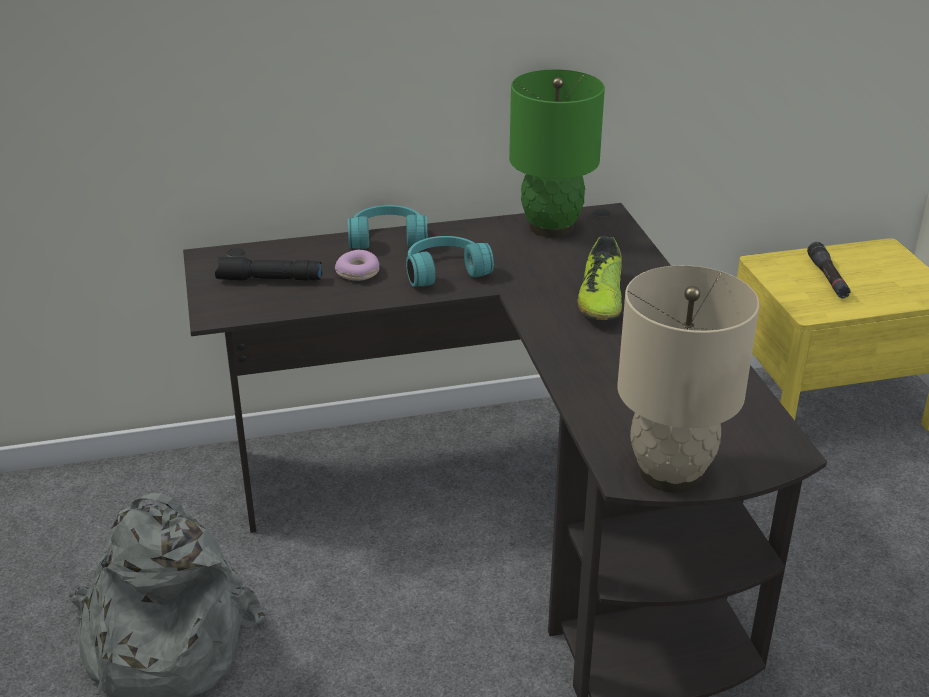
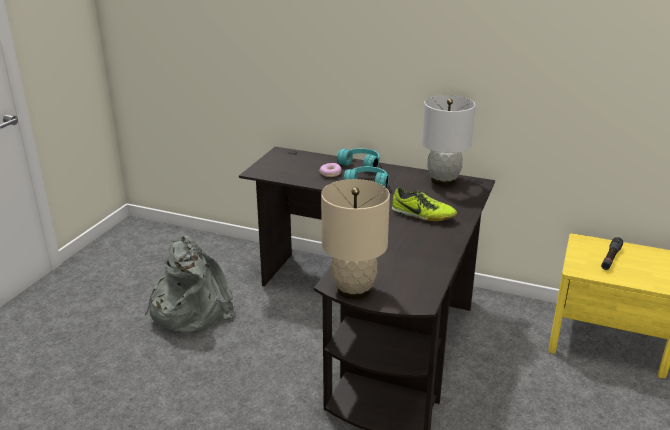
camera: 35 degrees right, 5 degrees down
black flashlight [215,257,322,281] -> none
green table lamp [509,69,605,237] -> white table lamp [422,95,475,186]
shoe [577,236,622,320] -> shoe turned 105 degrees counterclockwise [392,187,457,221]

